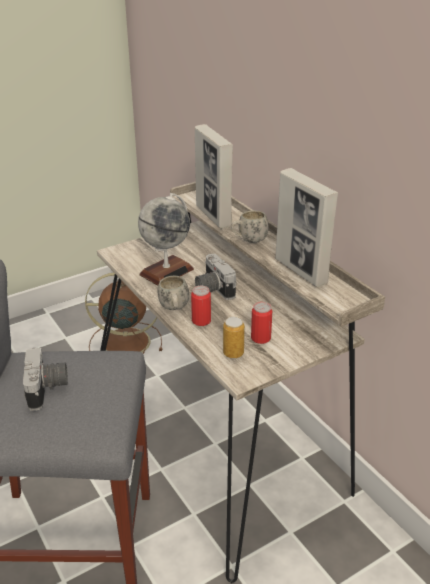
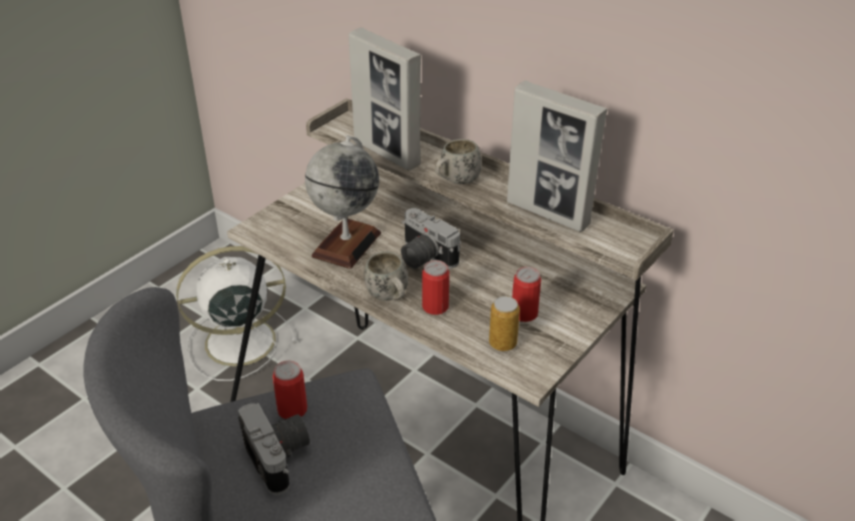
camera: 20 degrees left, 5 degrees up
brown fan [85,272,162,354] -> white fan [176,246,297,381]
none -> can [273,360,307,419]

